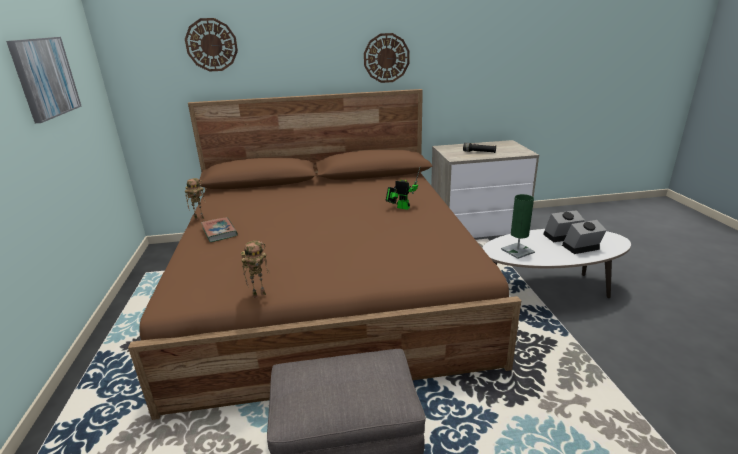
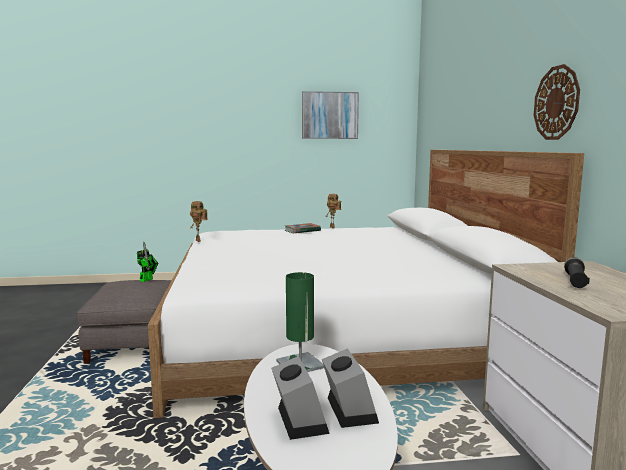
camera: 90 degrees right, 15 degrees down
brown bed [128,89,521,420] -> white bed [148,150,584,418]
wall clock [185,18,238,72] -> none
toy robot [386,167,420,210] -> toy robot moved to [137,242,158,282]

